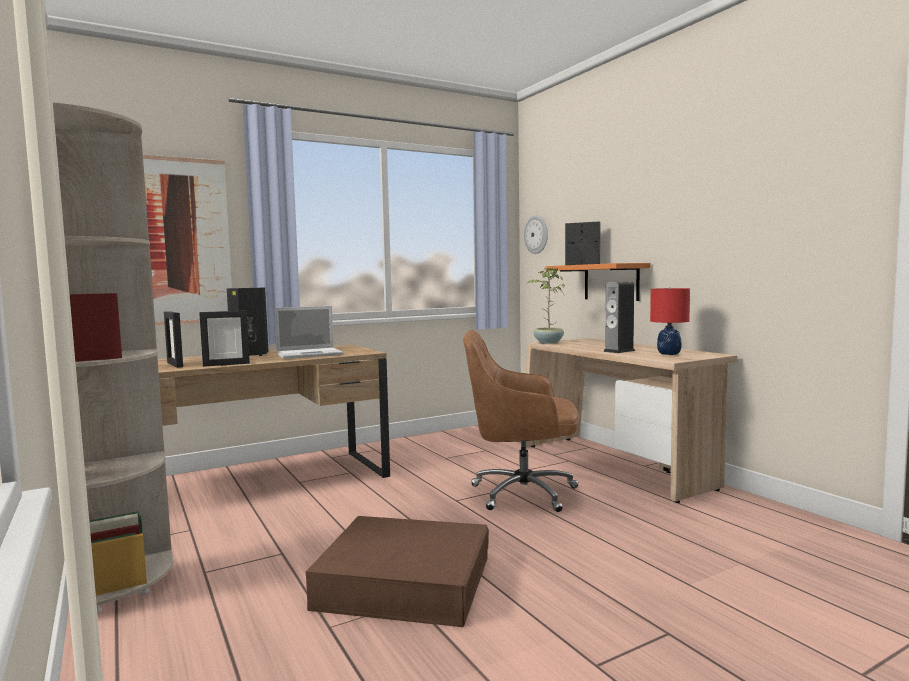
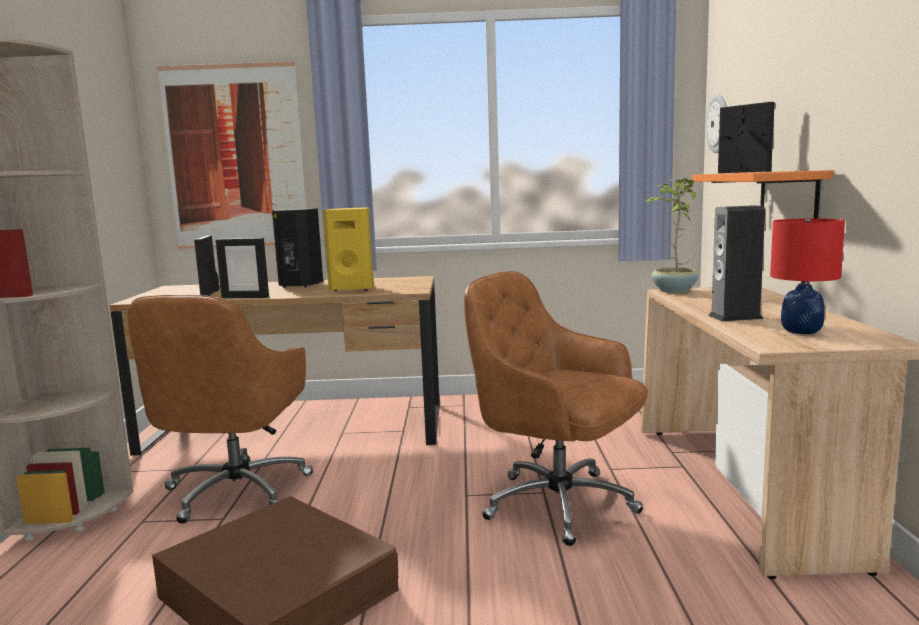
camera: 30 degrees right, 5 degrees up
laptop [274,306,343,359] -> yellow speaker [323,208,374,291]
none -> brown office chair [127,295,313,524]

